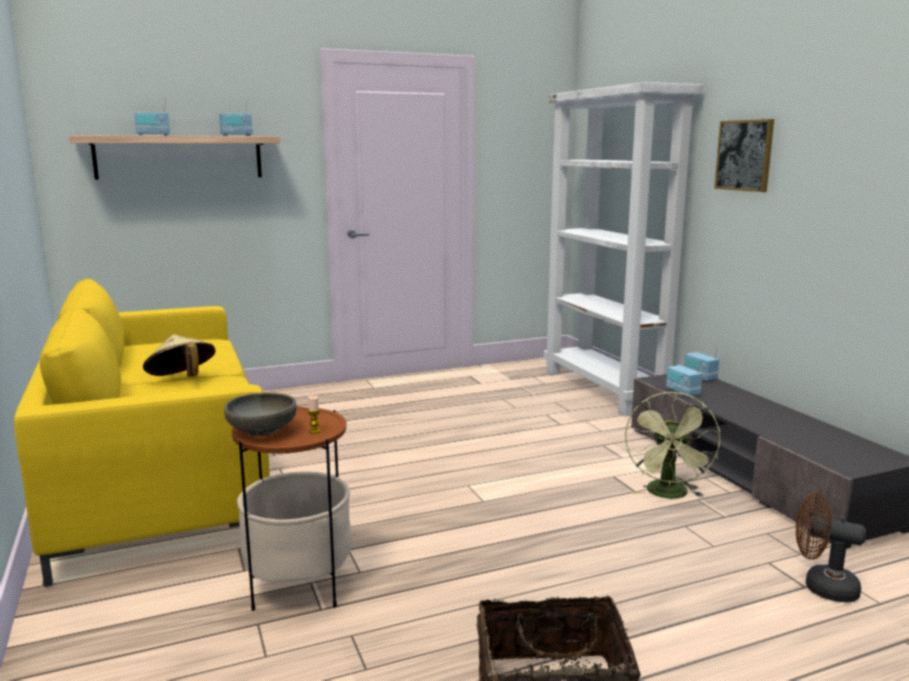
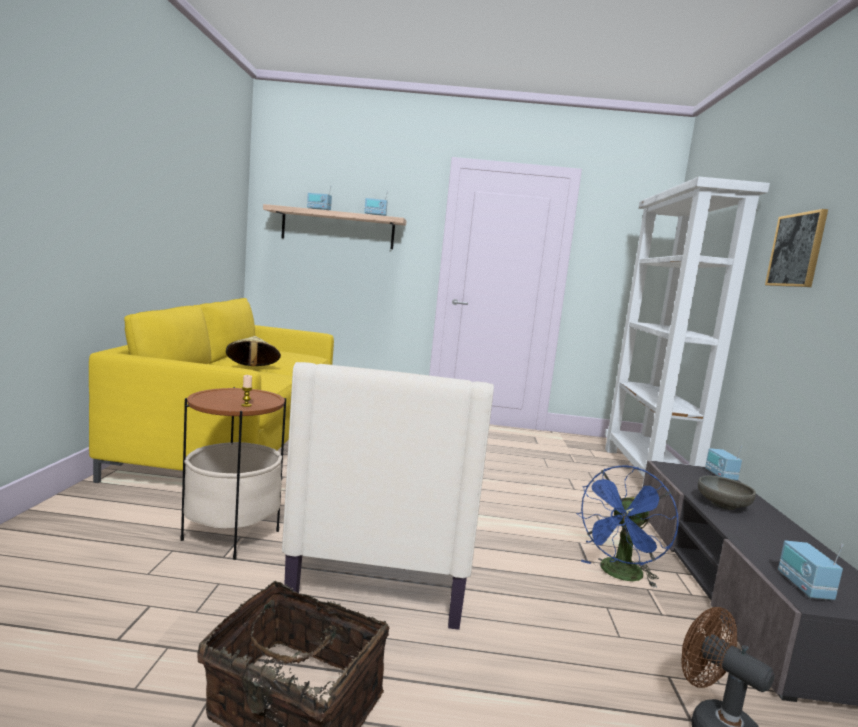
camera: 25 degrees right, 5 degrees down
grey bowl [224,393,297,436] -> grey bowl moved to [698,475,756,510]
green fan [625,392,720,499] -> blue fan [576,465,679,588]
radio [666,359,702,397] -> radio moved to [778,541,843,600]
none -> beige armchair [282,362,494,630]

